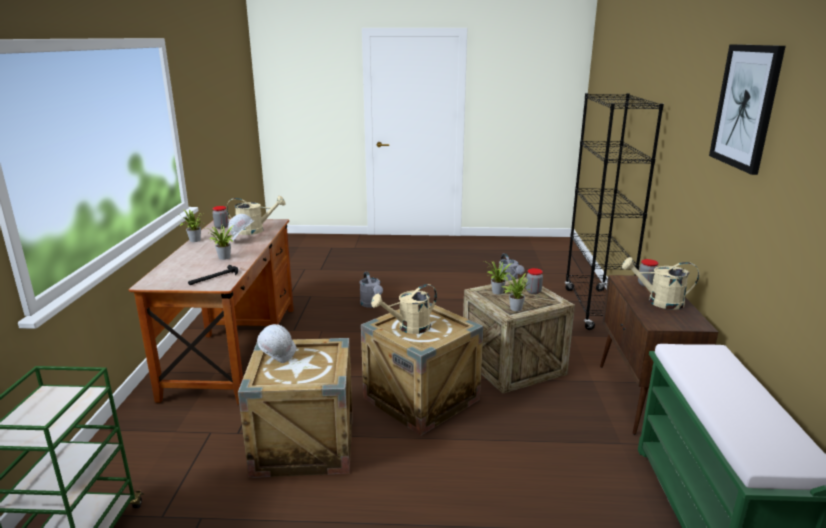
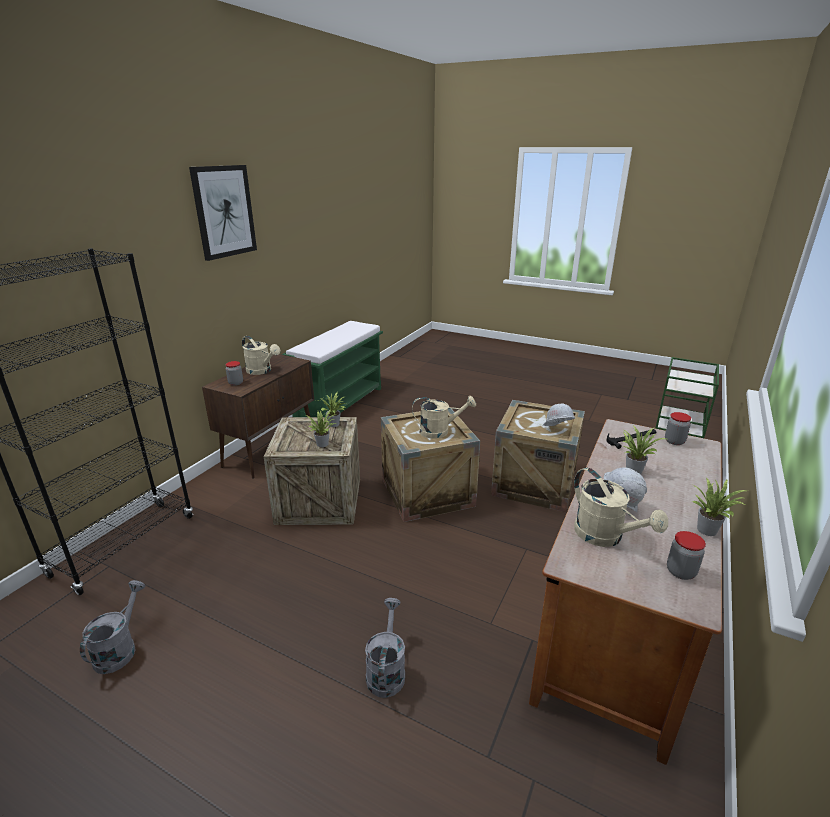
camera: 155 degrees left, 5 degrees up
beige watering can [227,196,286,235] -> beige watering can turned 135 degrees counterclockwise [574,468,668,547]
jar [526,268,543,294] -> jar moved to [665,412,691,445]

